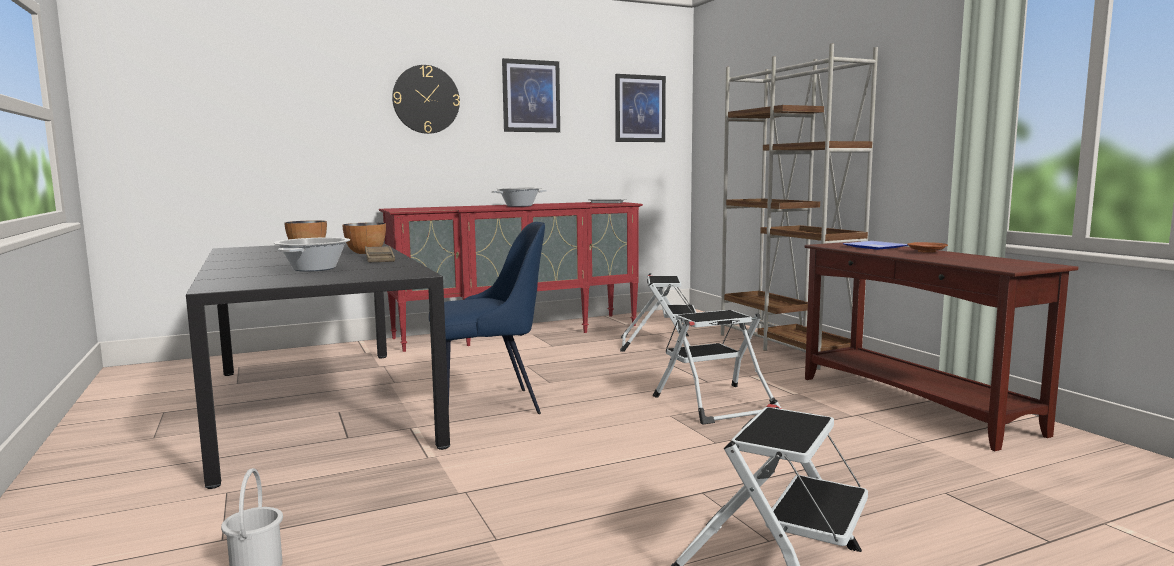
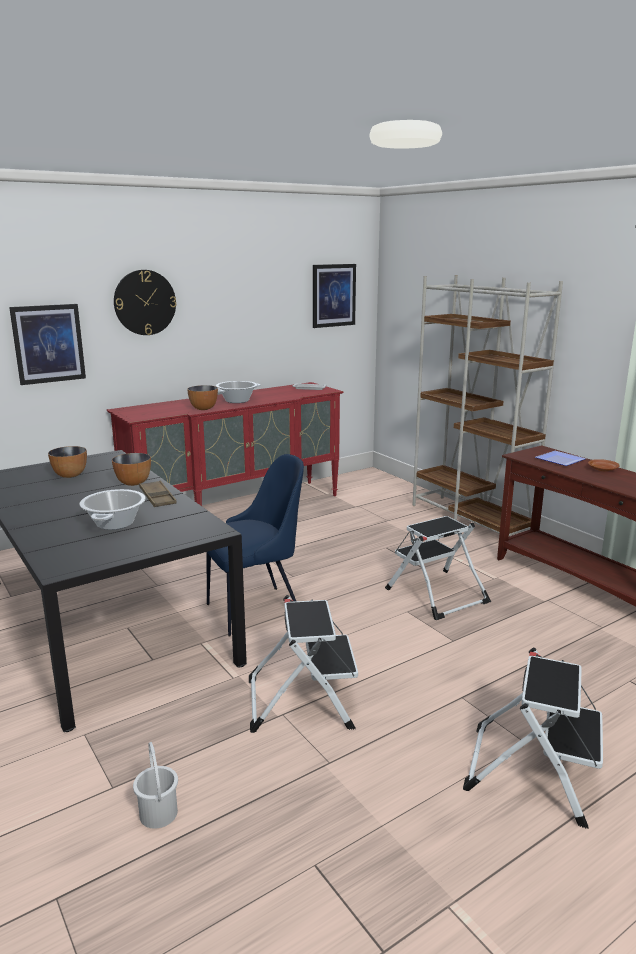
camera: 10 degrees left, 10 degrees up
picture [502,58,560,132] -> picture moved to [9,304,86,385]
step ladder [620,273,697,352] -> step ladder moved to [249,595,358,732]
none -> bowl [187,385,218,410]

